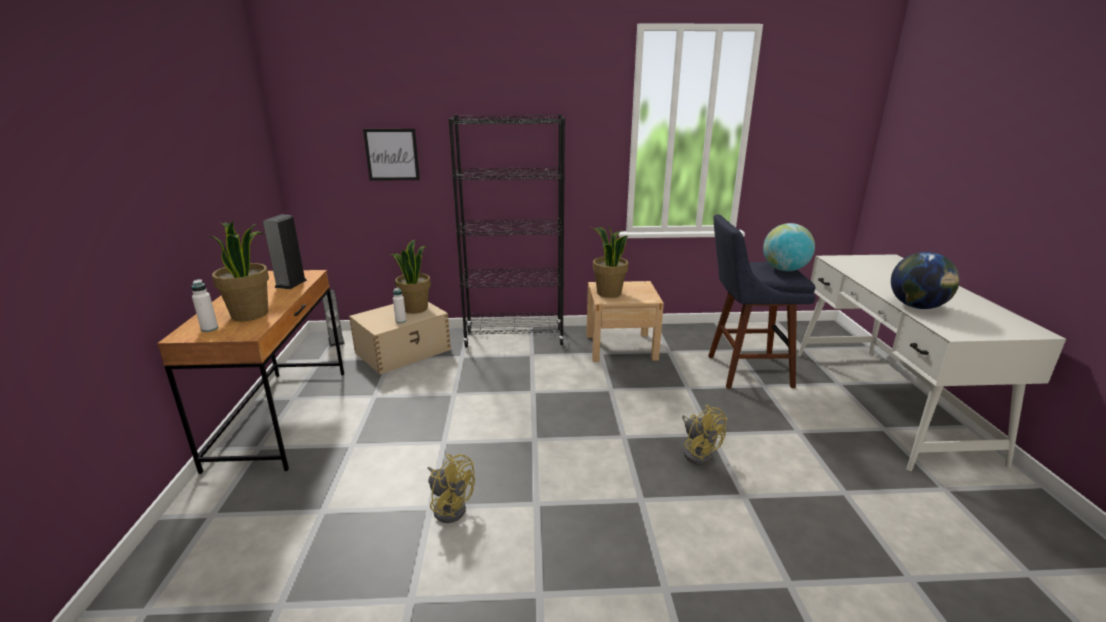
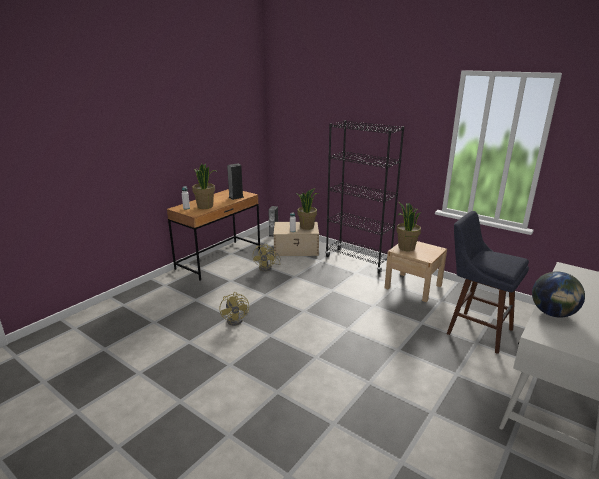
camera: 40 degrees right, 0 degrees up
picture [363,129,420,181] -> none
yellow fan [682,405,727,465] -> yellow fan moved to [253,244,281,271]
globe [763,223,815,271] -> none

